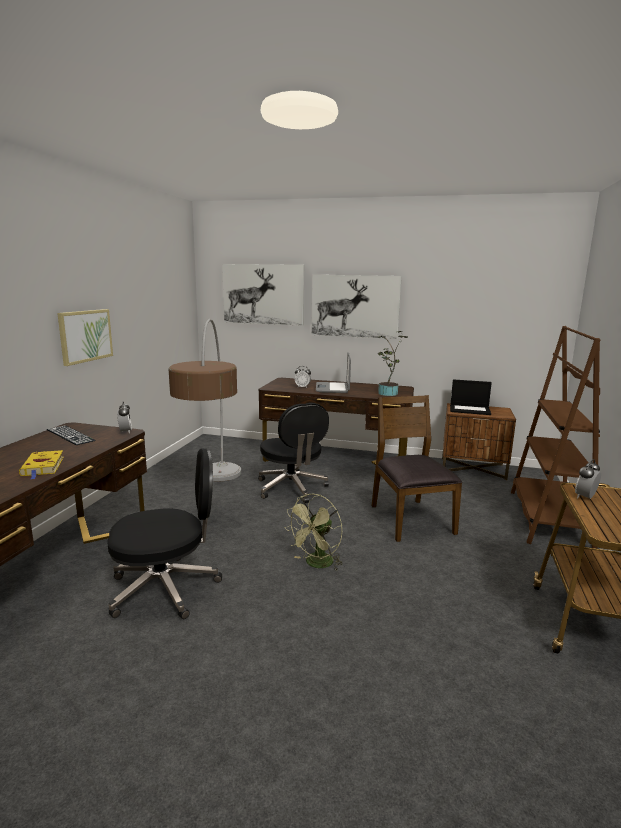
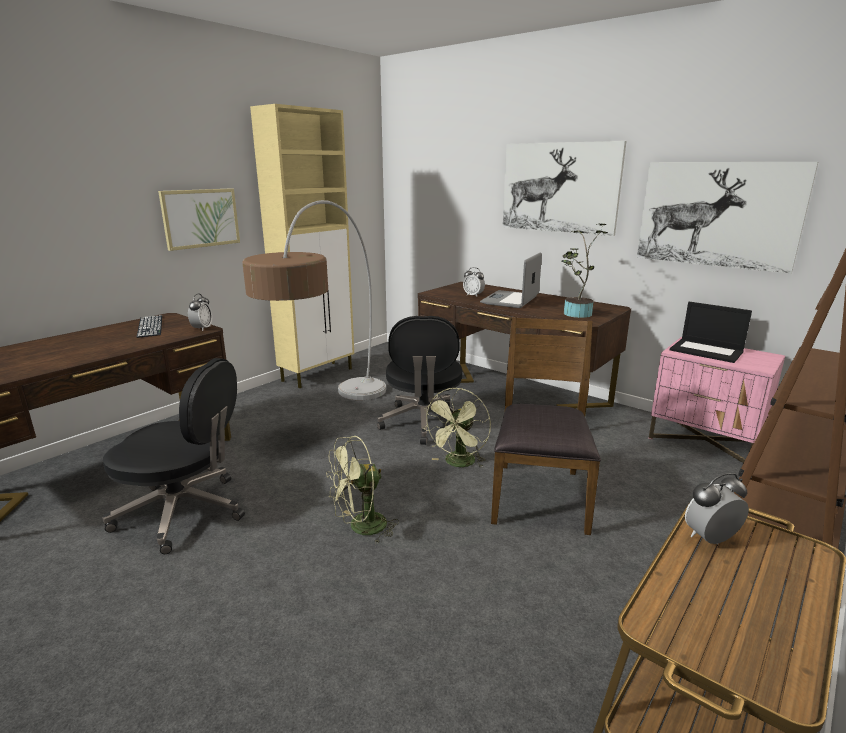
camera: 25 degrees right, 5 degrees up
yellow book [19,450,64,479] -> none
picture [222,264,304,326] -> picture moved to [637,162,818,273]
brown nightstand [442,403,516,480] -> pink nightstand [649,337,785,463]
none -> beige cabinet [250,104,354,388]
none -> green fan [423,388,491,468]

